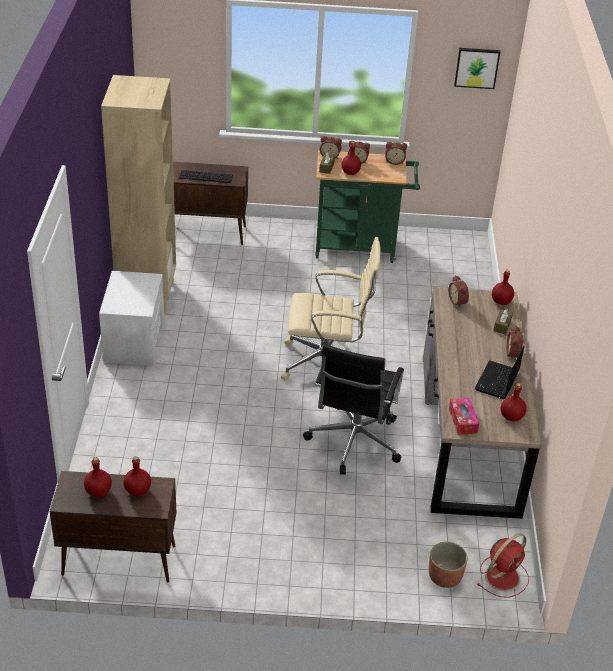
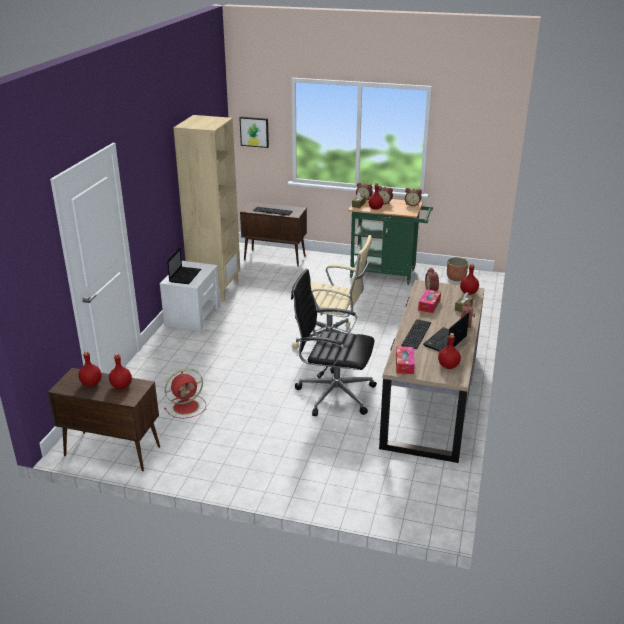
camera: 15 degrees right, 10 degrees down
black office chair [303,344,404,474] -> black office chair turned 75 degrees clockwise [291,269,377,416]
planter [429,542,468,588] -> planter moved to [447,257,469,281]
picture [454,48,500,89] -> picture moved to [239,117,269,148]
red fan [477,533,529,598] -> red fan moved to [164,369,206,419]
none -> laptop [167,247,201,284]
none -> keyboard [401,319,431,349]
none -> tissue box [418,289,441,313]

